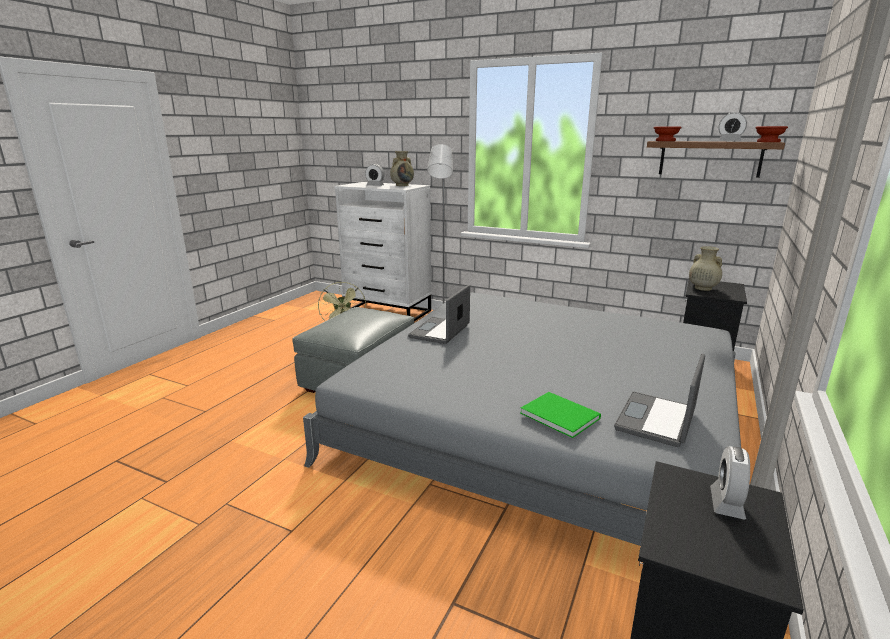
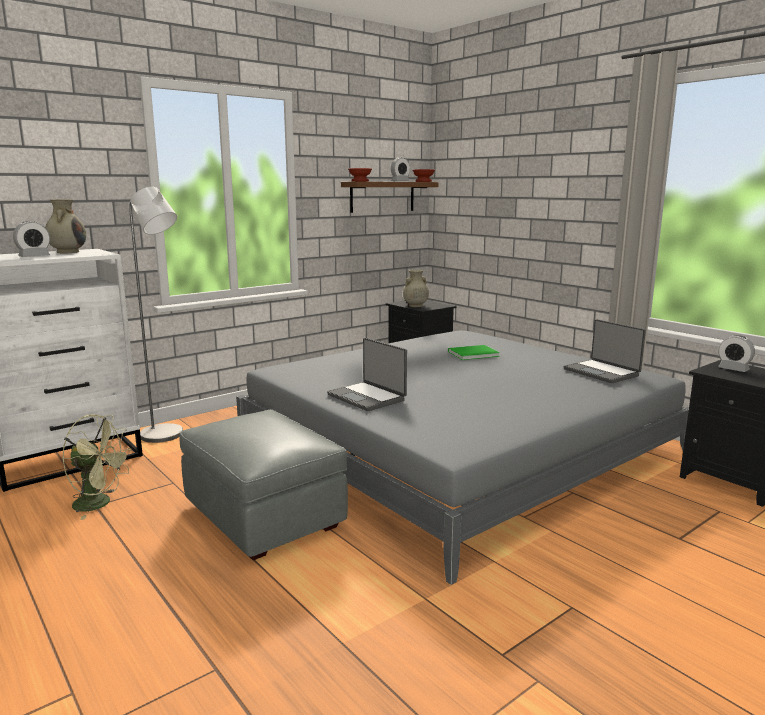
camera: 65 degrees left, 5 degrees down
green book [520,392,601,438] -> green book moved to [448,345,500,360]

